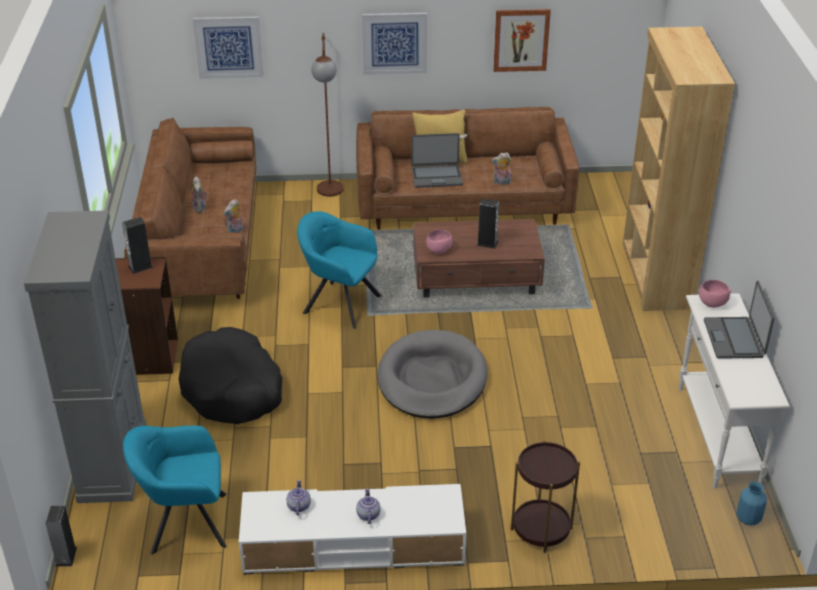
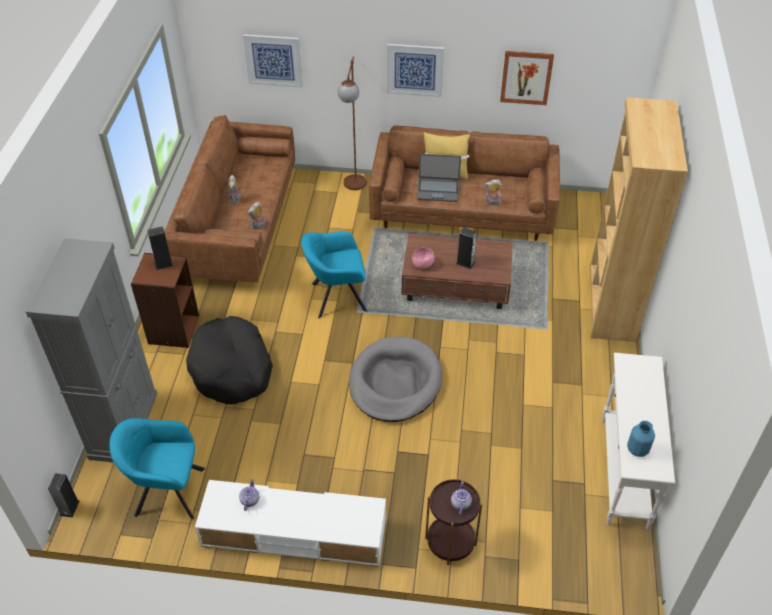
camera: 10 degrees right, 10 degrees up
turquoise armchair [297,211,382,329] -> turquoise armchair turned 45 degrees counterclockwise [301,231,367,318]
teapot [356,488,381,524] -> teapot moved to [451,481,472,515]
pink bowl [699,280,731,308] -> none
laptop [704,280,774,359] -> none
blue vase [737,482,767,525] -> blue vase moved to [627,421,655,457]

